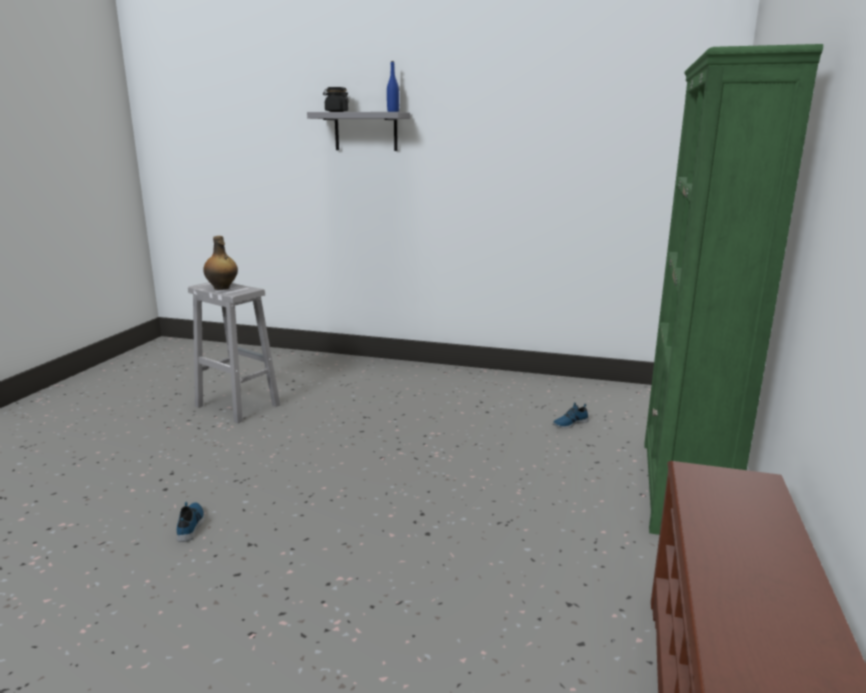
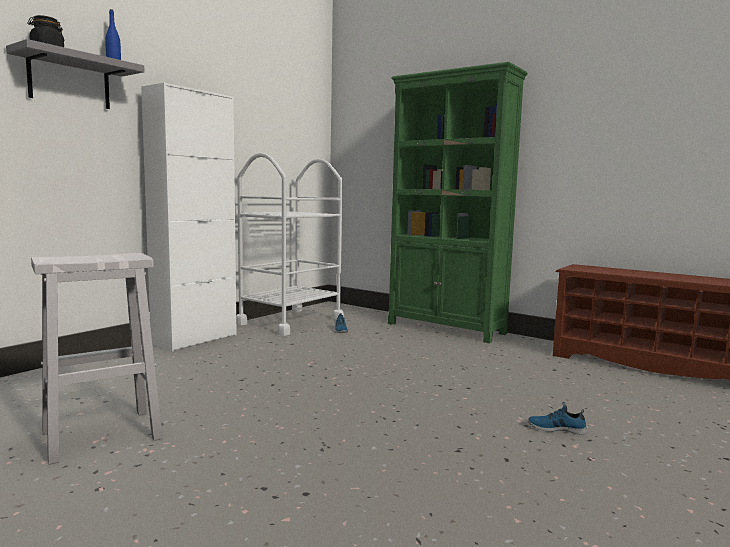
camera: 70 degrees left, 10 degrees down
shoe [177,502,205,542] -> shoe moved to [528,402,587,435]
bottle [203,236,238,290] -> none
none -> white cabinet [141,83,237,352]
none -> white cart [236,153,344,336]

